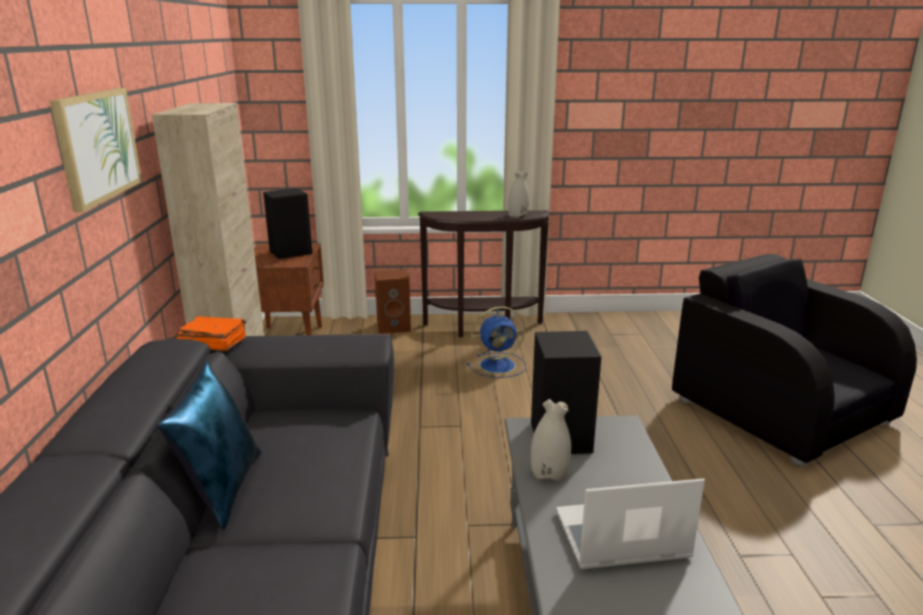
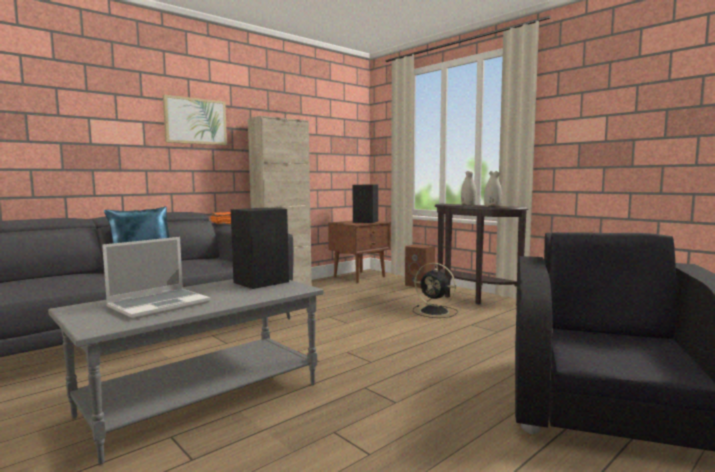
camera: 50 degrees right, 15 degrees down
blue fan [467,306,526,378] -> black fan [413,263,458,318]
white vase [531,399,571,481] -> white vase moved to [461,171,477,206]
laptop [556,478,705,569] -> laptop turned 90 degrees clockwise [102,237,210,319]

